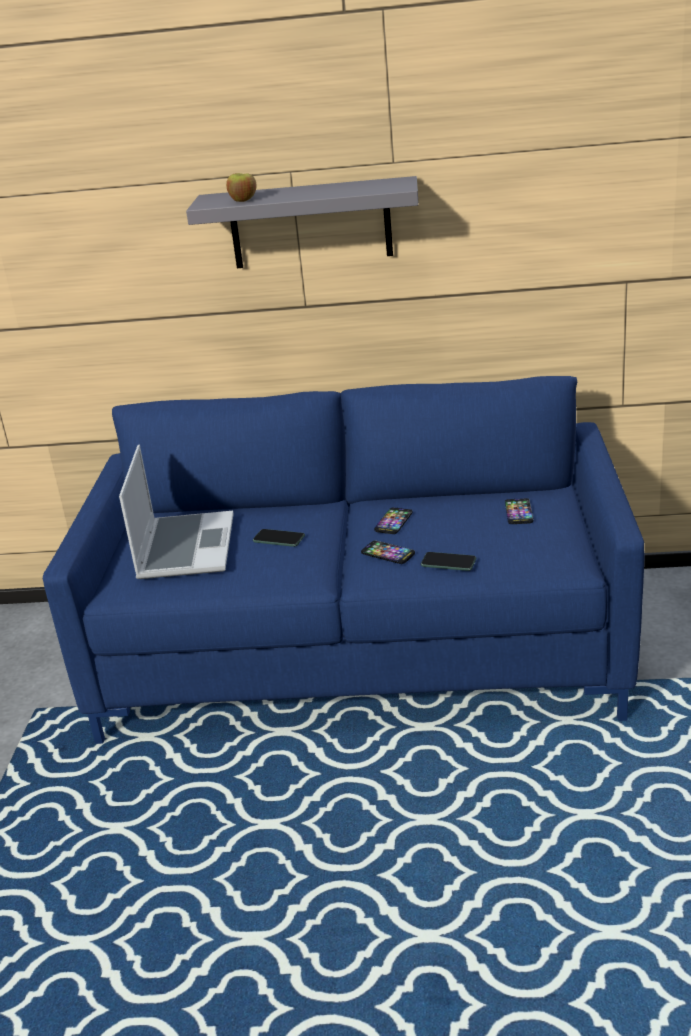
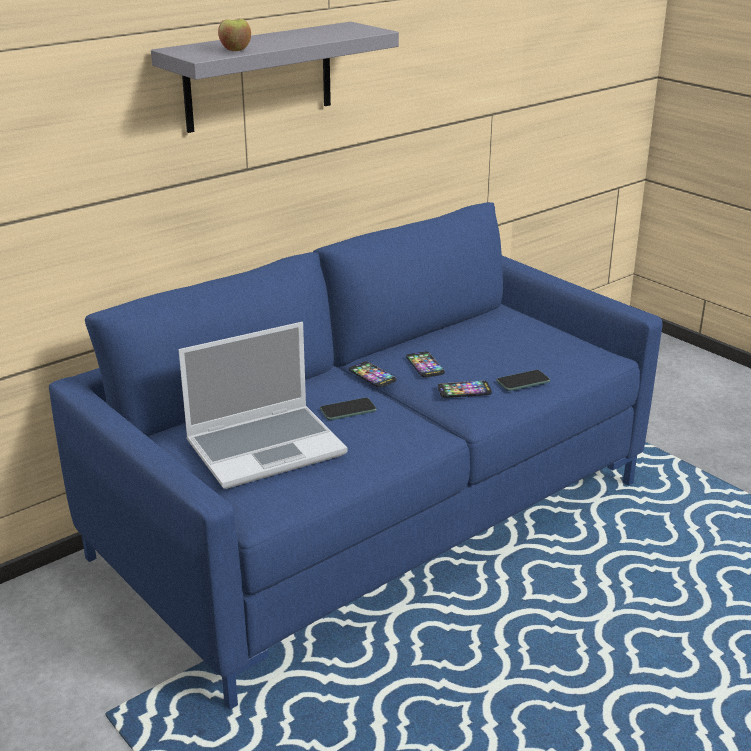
camera: 45 degrees left, 0 degrees up
laptop [119,445,234,579] -> laptop turned 105 degrees clockwise [178,322,348,489]
phone [505,498,533,524] -> phone moved to [349,361,396,388]

